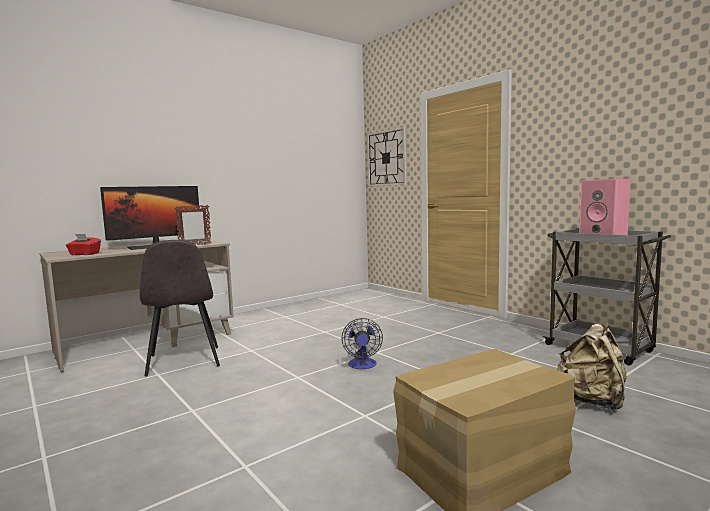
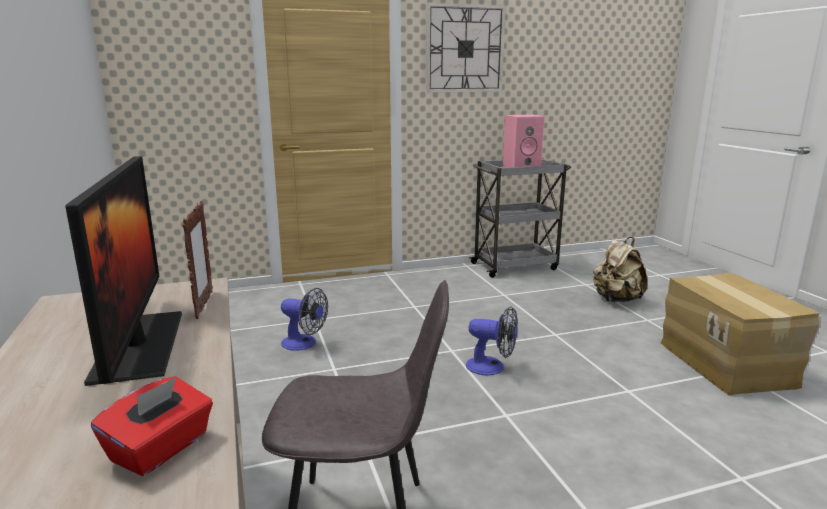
camera: 70 degrees left, 10 degrees up
wall clock [367,127,406,186] -> wall clock moved to [426,3,506,92]
none -> fan [281,288,328,351]

